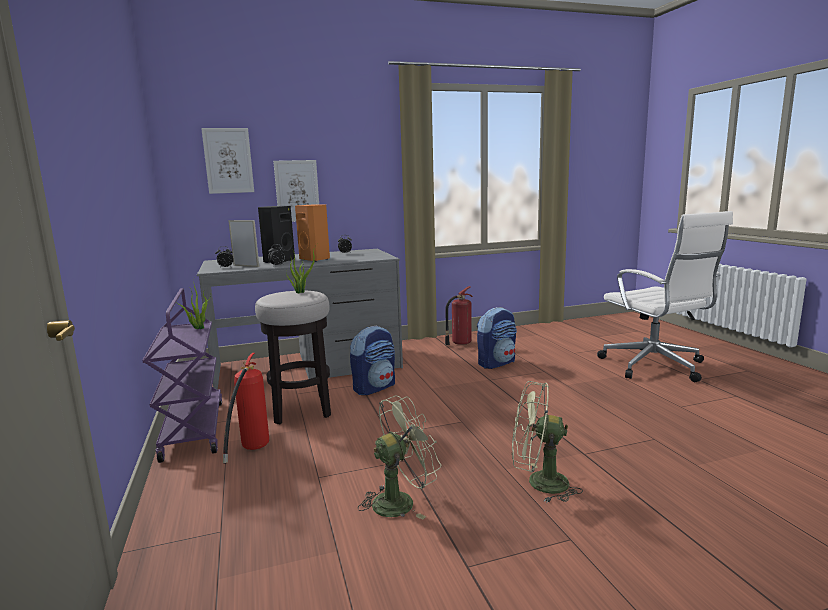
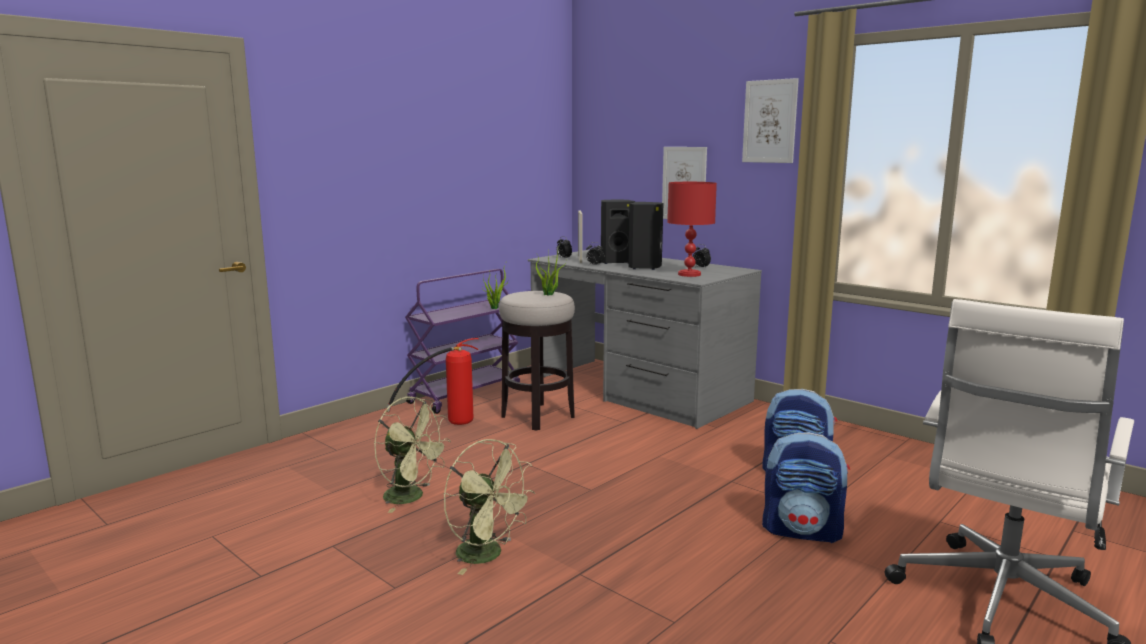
camera: 60 degrees right, 0 degrees up
picture [201,128,254,194] -> picture moved to [742,78,799,163]
orange speaker [295,204,330,262] -> black speaker [629,202,663,270]
backpack [350,325,395,395] -> backpack moved to [762,432,850,543]
fire extinguisher [445,286,473,346] -> none
green fan [512,381,583,503] -> green fan turned 150 degrees clockwise [444,439,536,575]
none -> red table lamp [667,182,717,277]

